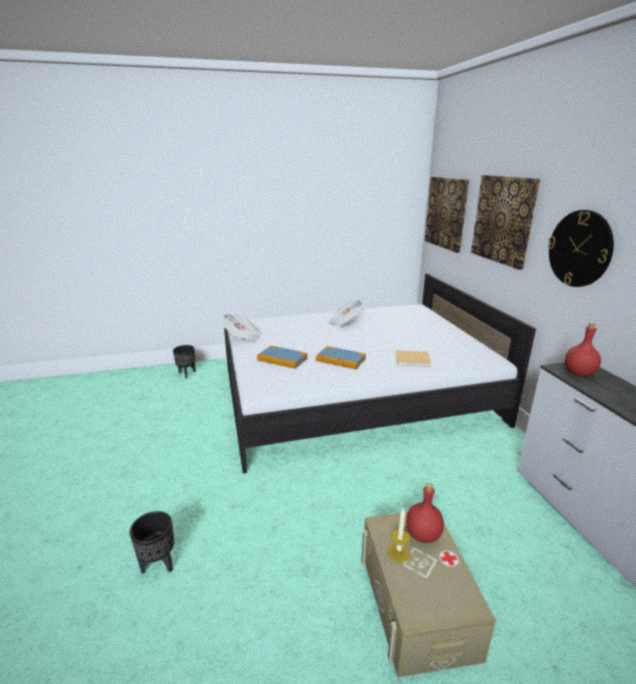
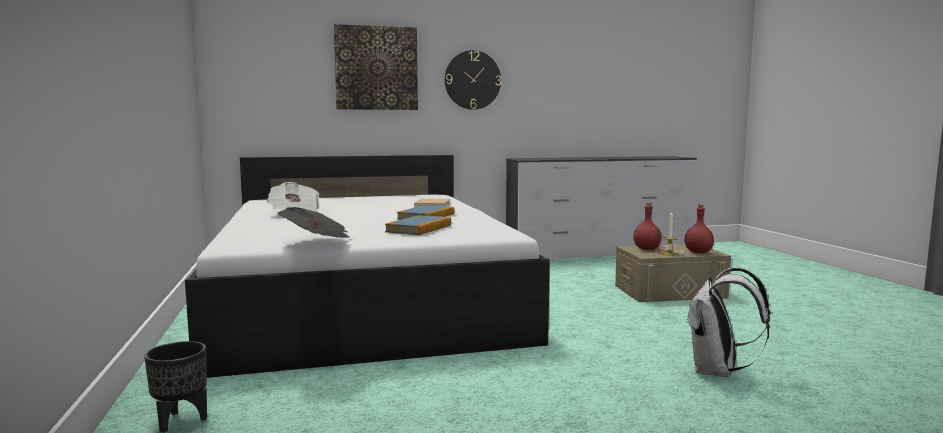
camera: 90 degrees left, 15 degrees down
black planter [130,511,174,574] -> white backpack [686,267,770,378]
picture [425,177,470,253] -> none
red bottle [565,323,601,376] -> red bottle moved to [684,204,714,253]

